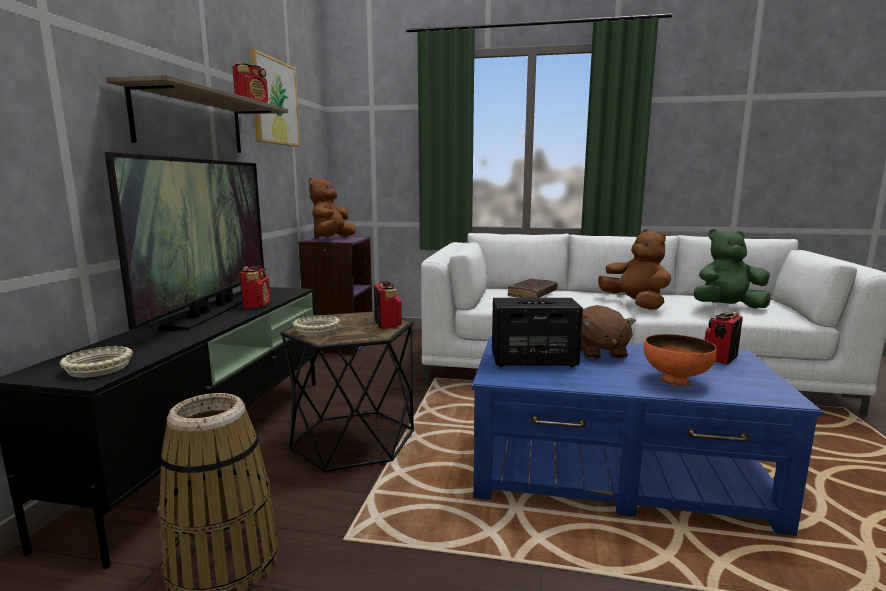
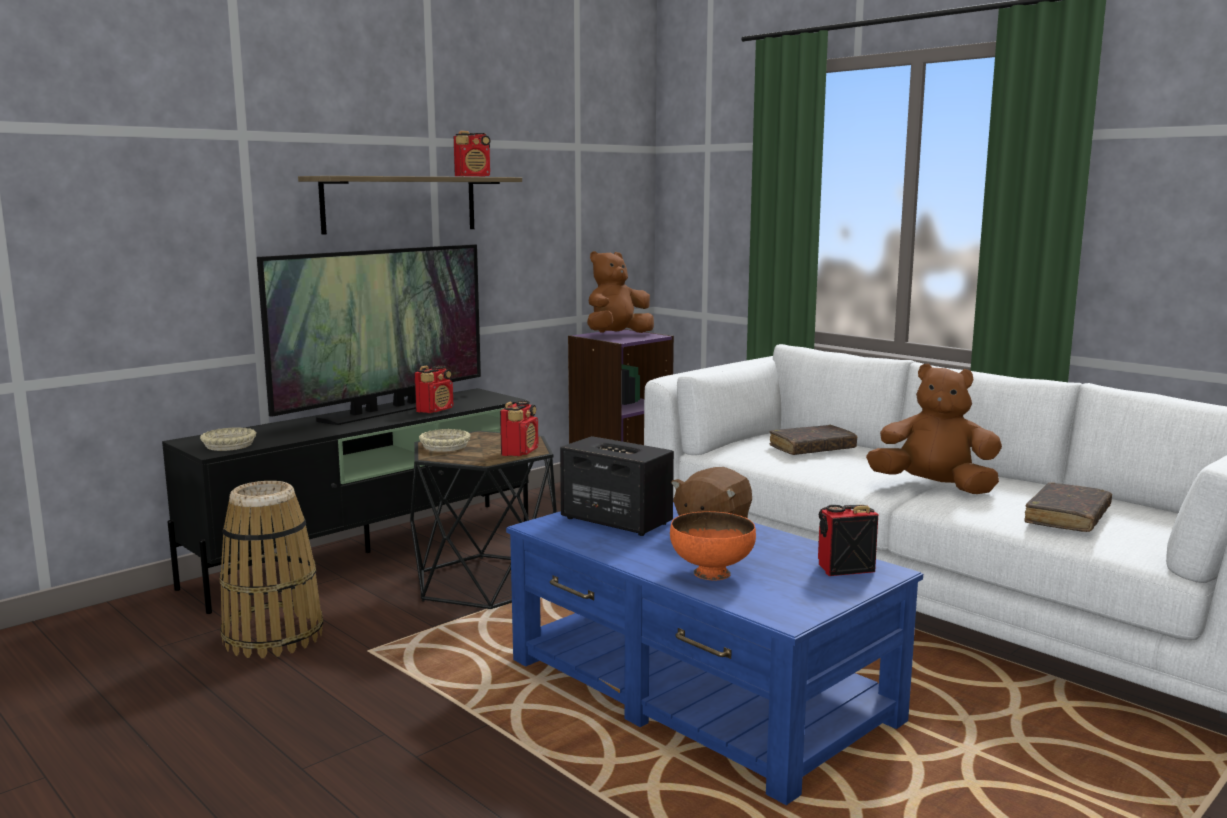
camera: 35 degrees right, 0 degrees up
picture [249,49,300,147] -> none
brown plush toy [598,229,671,310] -> brown plush toy turned 75 degrees counterclockwise [866,363,1002,494]
green plush toy [694,229,771,309] -> brown book [1024,482,1112,532]

